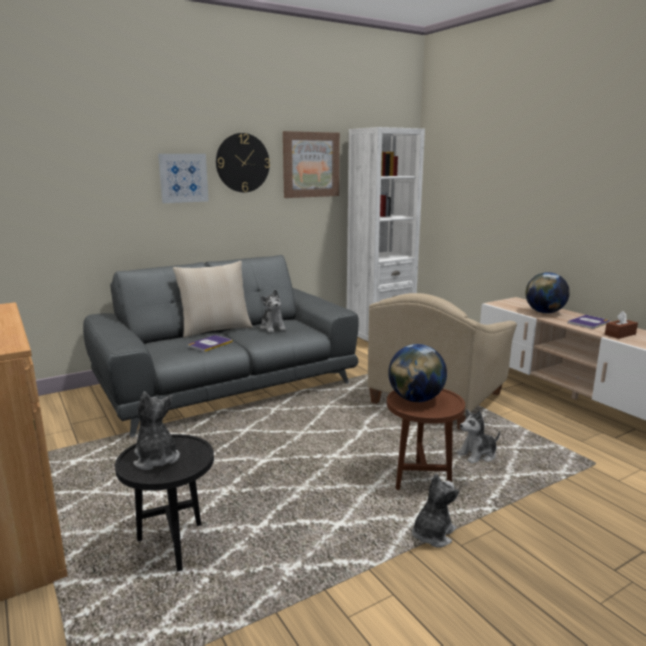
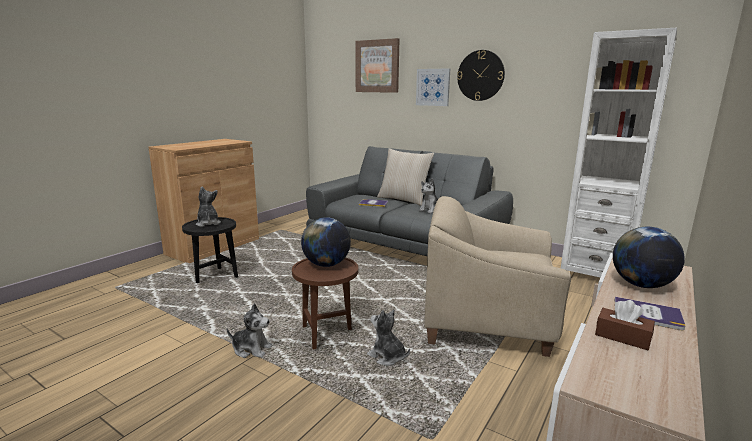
camera: 65 degrees right, 0 degrees up
plush toy [133,392,180,470] -> plush toy turned 60 degrees counterclockwise [196,187,221,227]
picture [283,131,340,198] -> picture moved to [355,38,399,93]

